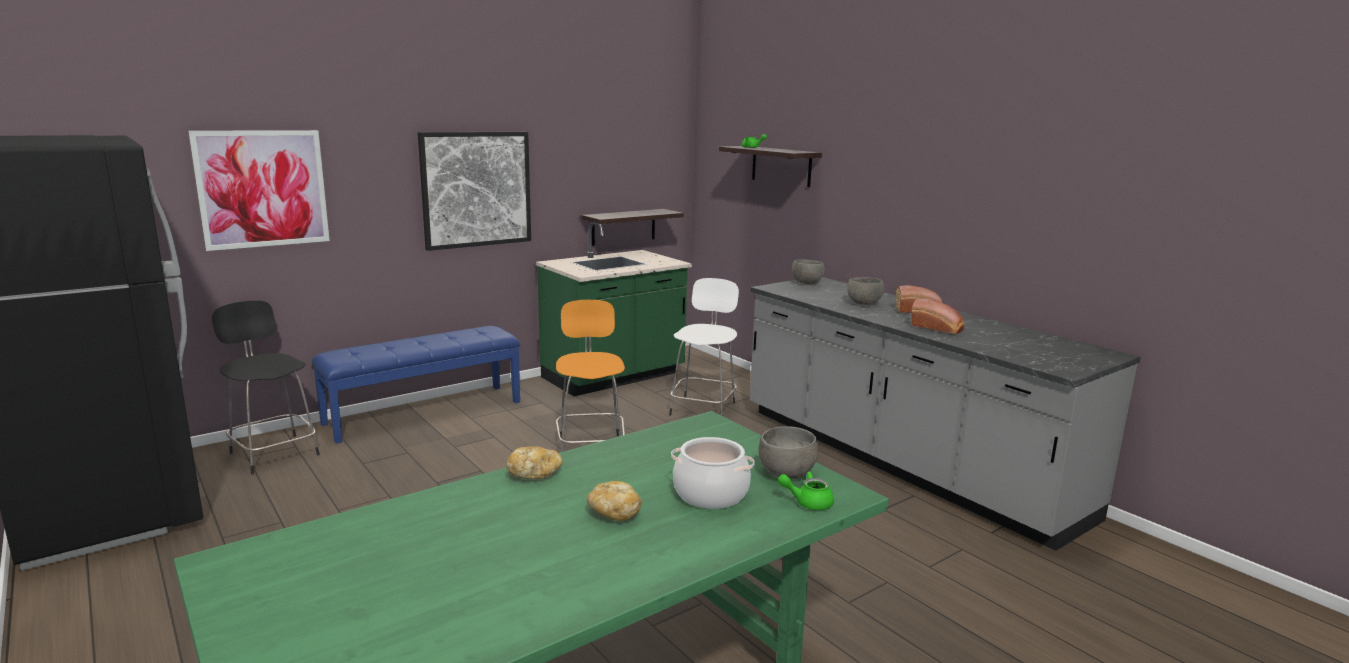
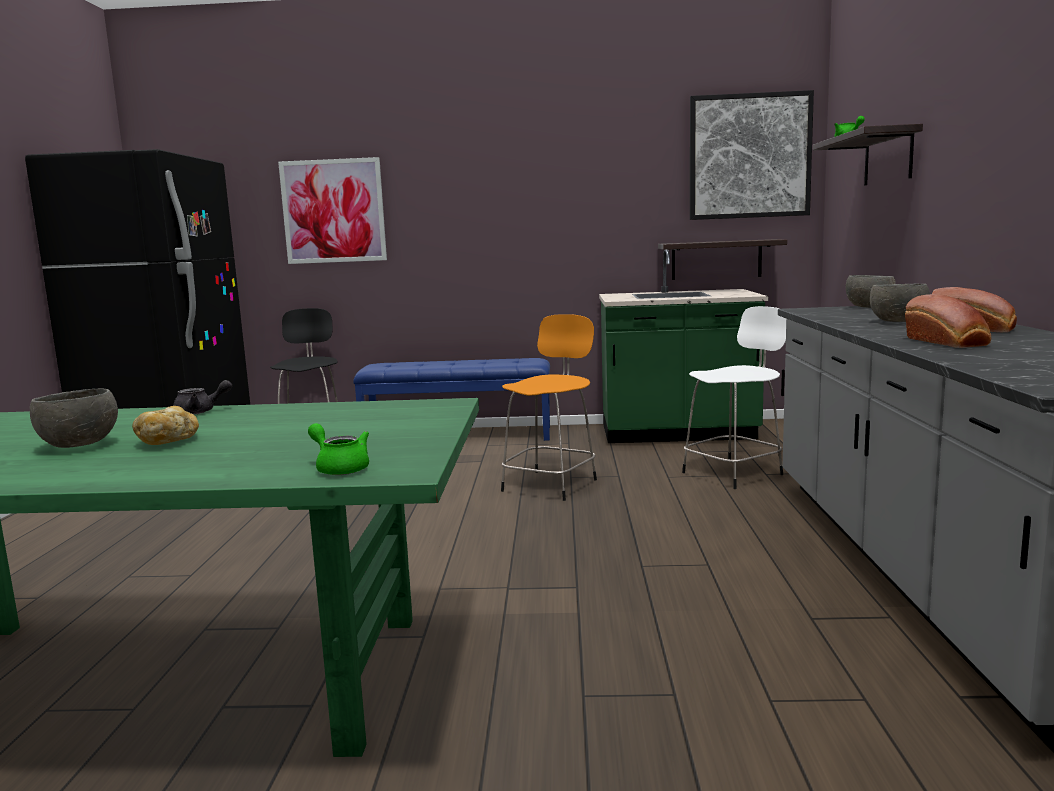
camera: 40 degrees right, 5 degrees down
picture [418,132,531,251] -> picture moved to [690,90,814,220]
bread [506,446,563,479] -> grey teapot [173,380,232,415]
cooking pot [671,437,755,509] -> none
grey bowl [759,427,818,479] -> grey bowl moved to [30,388,118,448]

